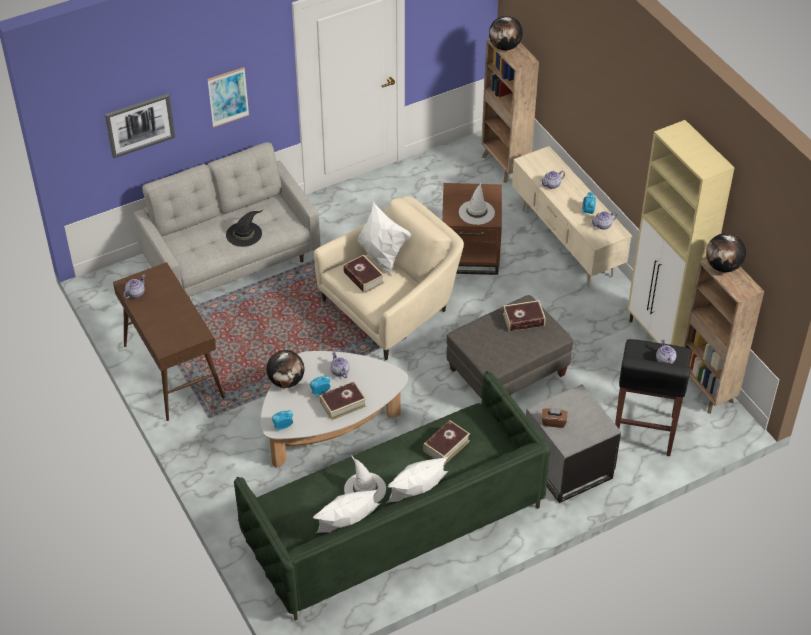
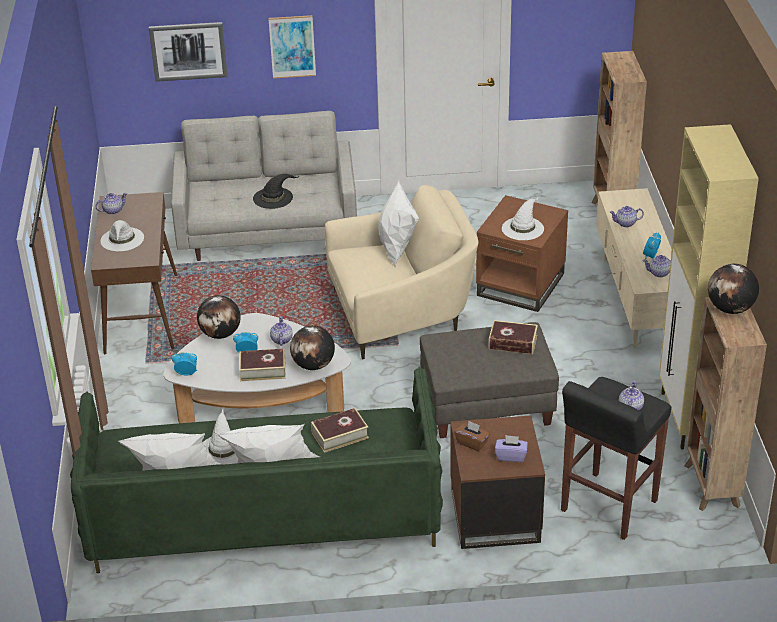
camera: 25 degrees right, 10 degrees down
book [343,255,384,294] -> none
globe [489,16,523,50] -> globe moved to [290,325,335,370]
grey side table [526,384,621,503] -> brown side table [450,415,545,549]
none -> white hat [100,220,144,251]
none -> purple tissue box [495,435,528,462]

